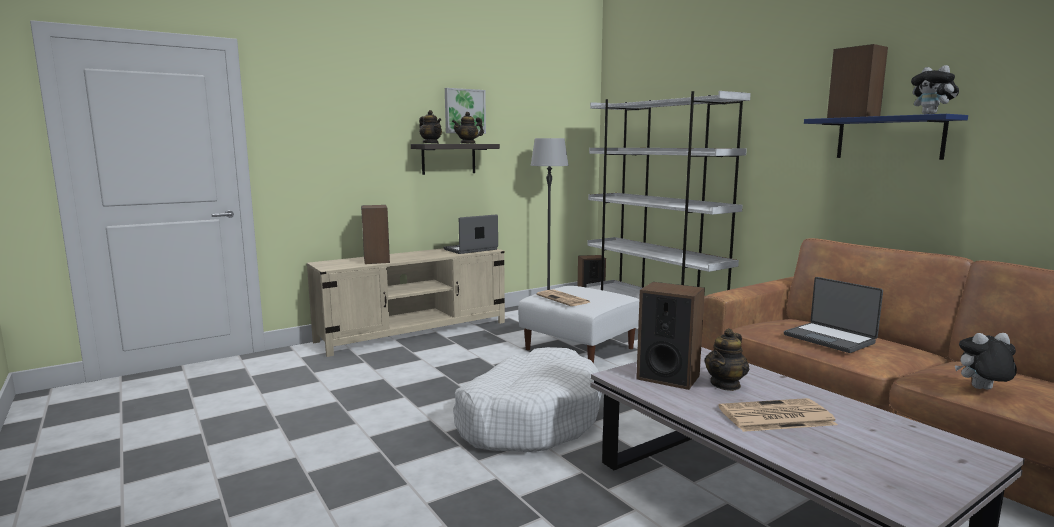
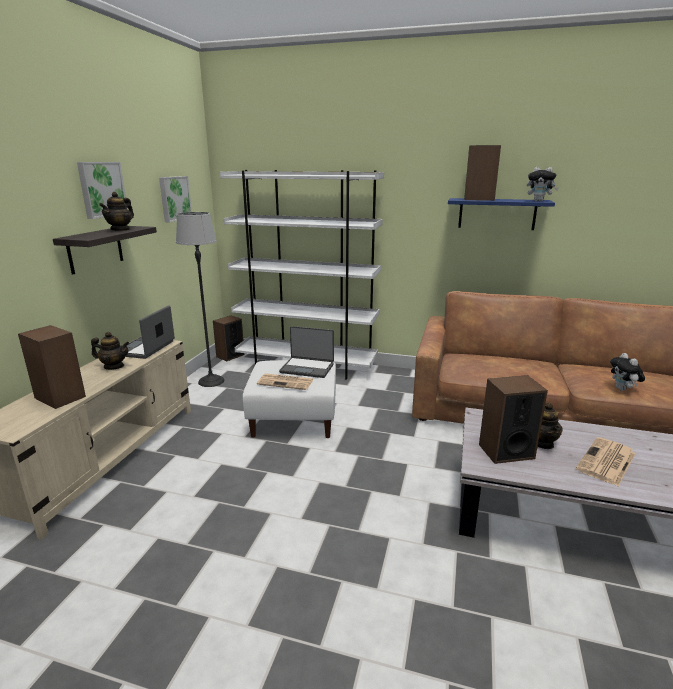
camera: 40 degrees left, 10 degrees up
teapot [419,110,442,144] -> teapot moved to [91,332,130,370]
white dog bed [453,347,602,452] -> none
laptop [784,277,883,353] -> laptop moved to [279,326,334,378]
plush toy [955,333,1017,390] -> plush toy turned 60 degrees counterclockwise [610,353,645,391]
none -> picture [159,176,192,222]

